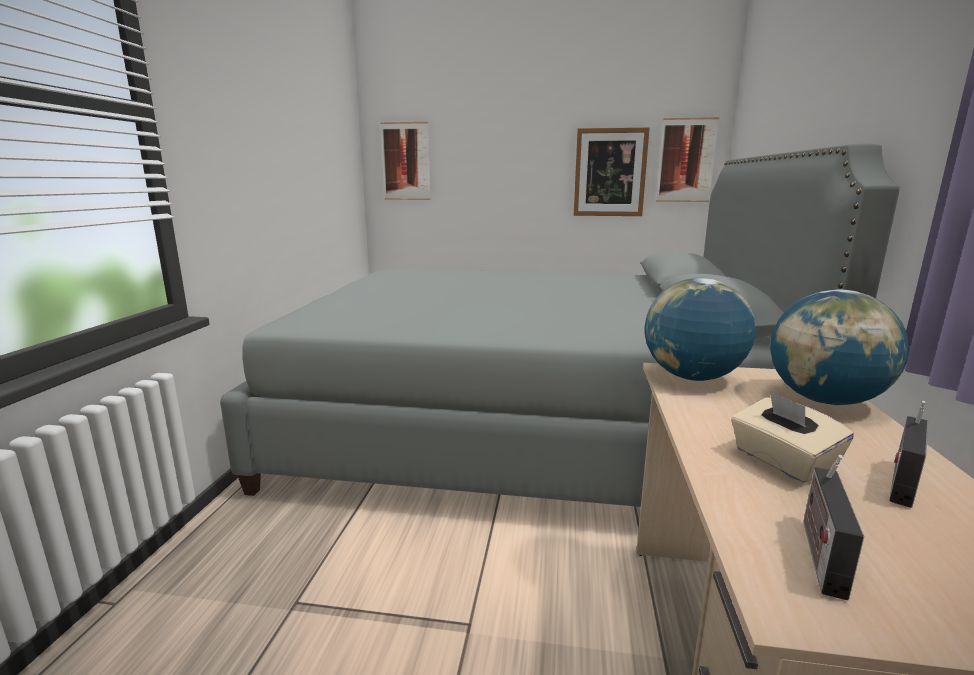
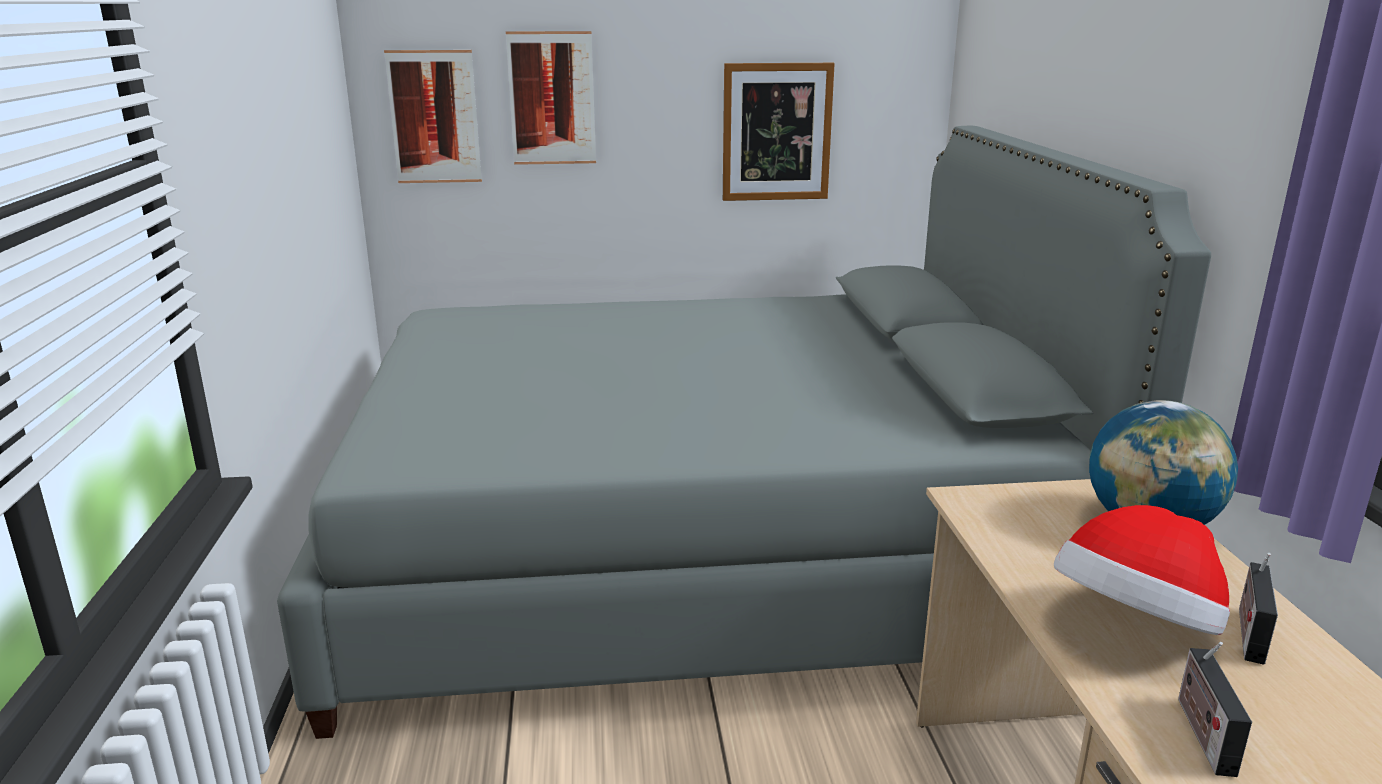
camera: 15 degrees left, 5 degrees up
globe [645,278,755,381] -> none
picture [656,117,719,202] -> picture moved to [506,31,596,165]
beige tissue box [731,391,854,484] -> hat [1054,505,1230,635]

